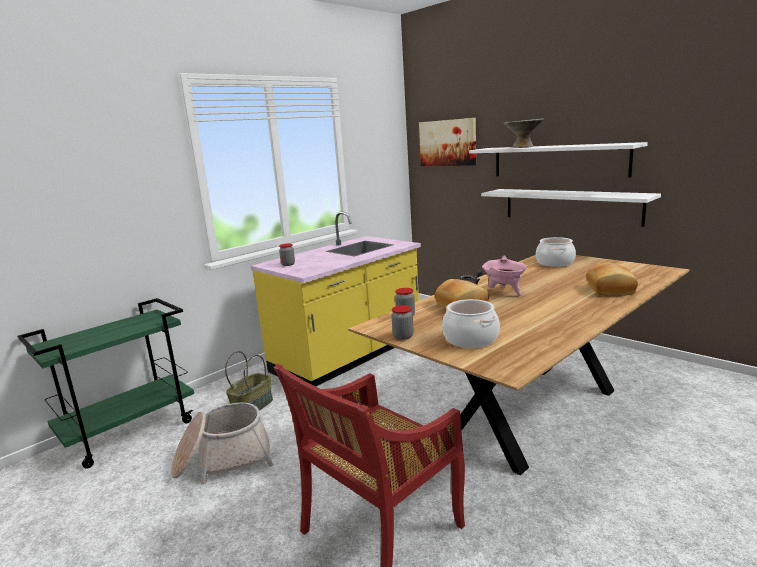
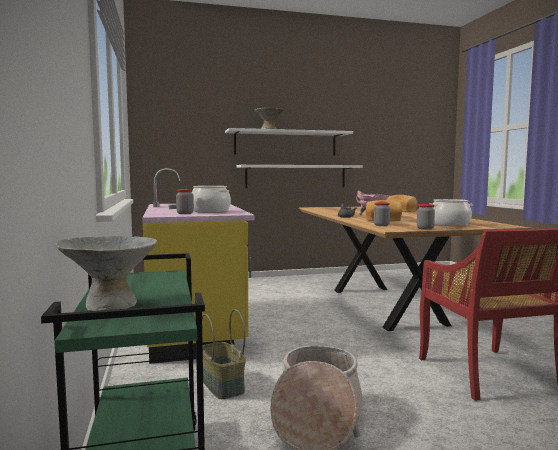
camera: 60 degrees left, 10 degrees down
picture [419,118,476,166] -> none
cooking pot [536,237,576,267] -> cooking pot moved to [191,186,231,213]
none -> grey bowl [55,236,157,311]

